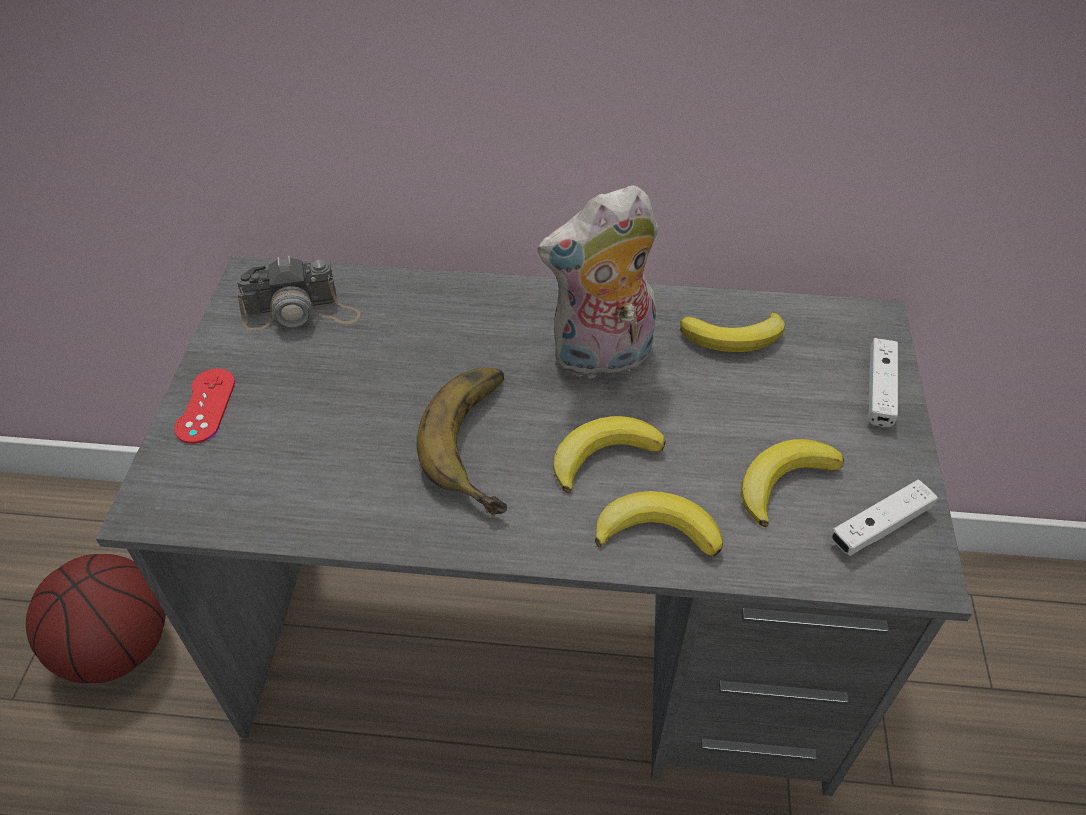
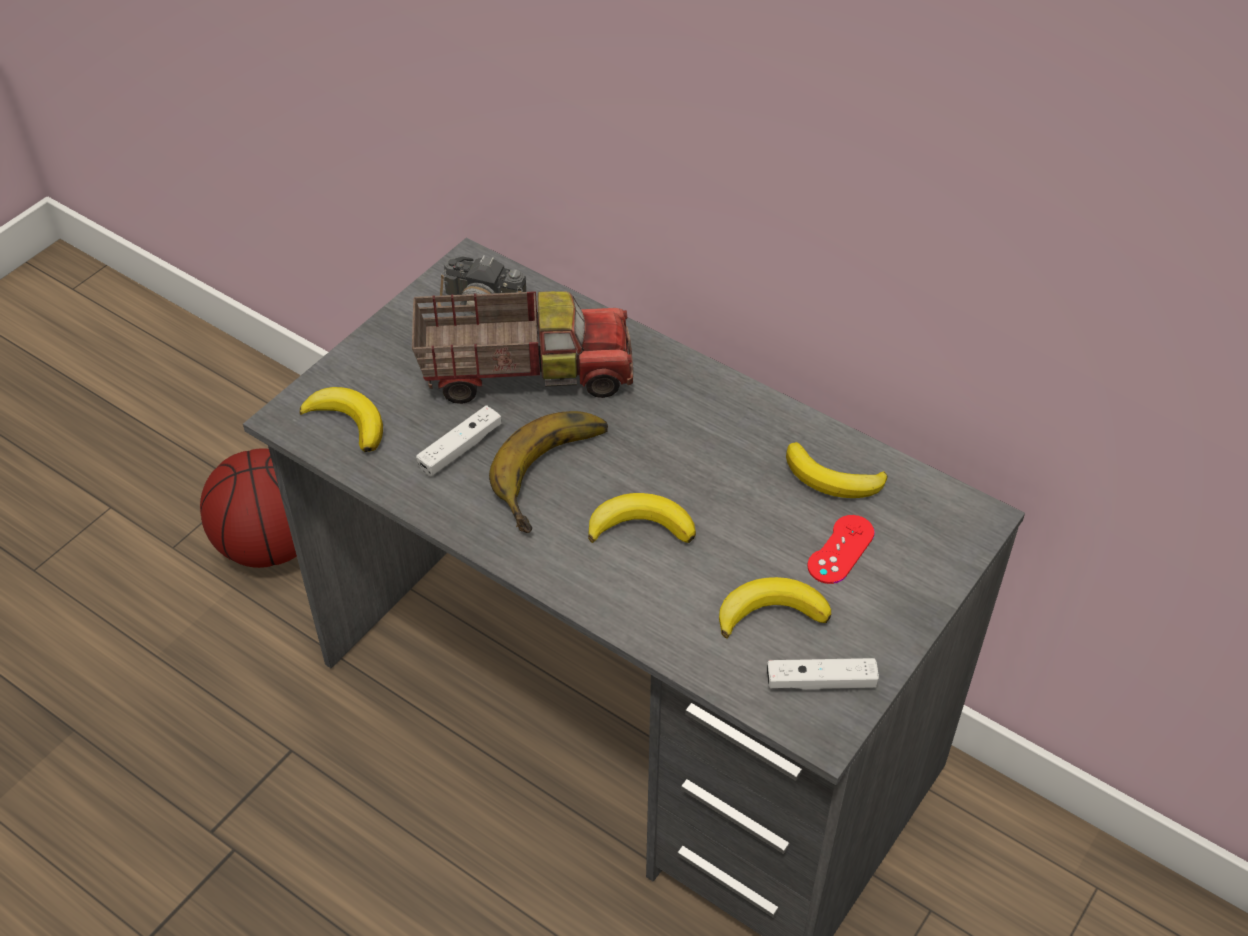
camera: 30 degrees right, 0 degrees up
red game controller [174,368,235,444] -> red game controller moved to [807,515,875,584]
plush toy [538,185,658,379] -> none
banana [595,491,723,557] -> banana moved to [300,387,383,452]
white game controller [869,338,898,427] -> white game controller moved to [416,405,502,477]
none -> toy truck [412,291,633,404]

